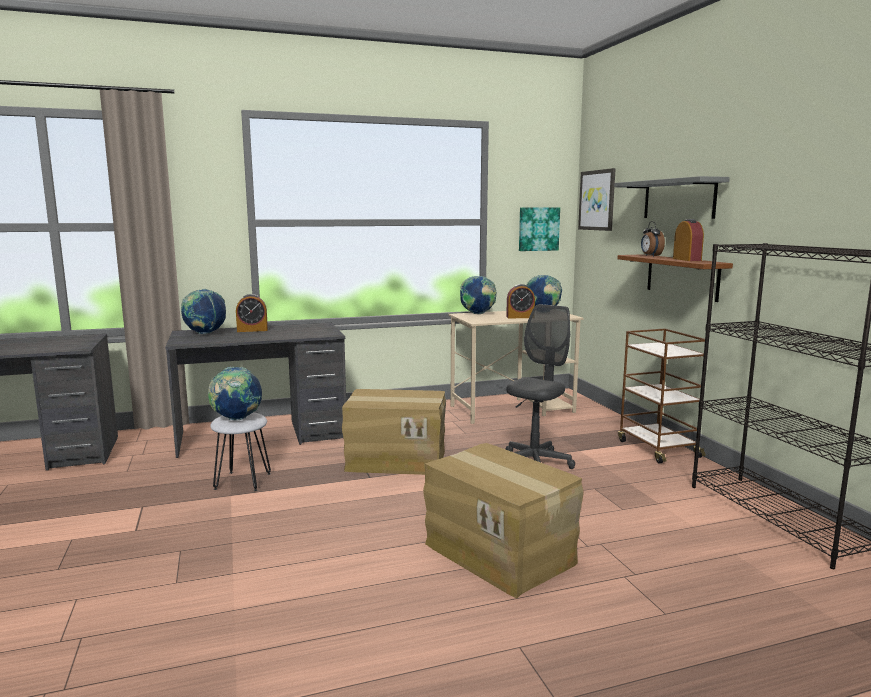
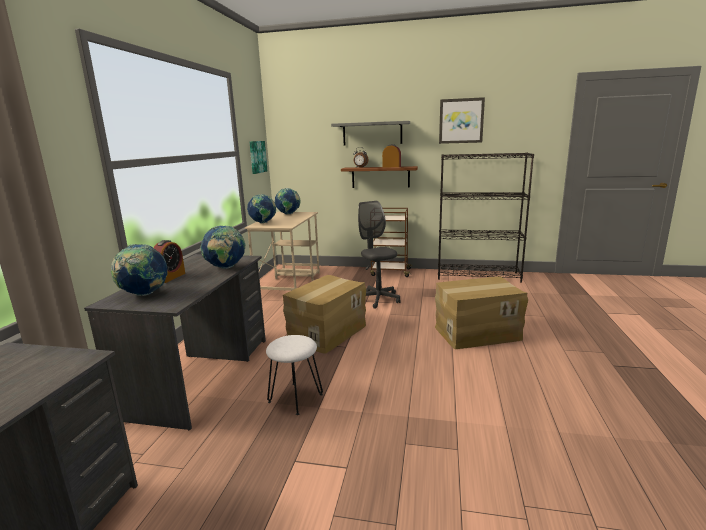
camera: 60 degrees left, 5 degrees up
globe [208,367,262,420] -> globe moved to [201,226,246,269]
alarm clock [506,284,535,318] -> none
picture [578,168,616,231] -> picture moved to [439,97,485,144]

